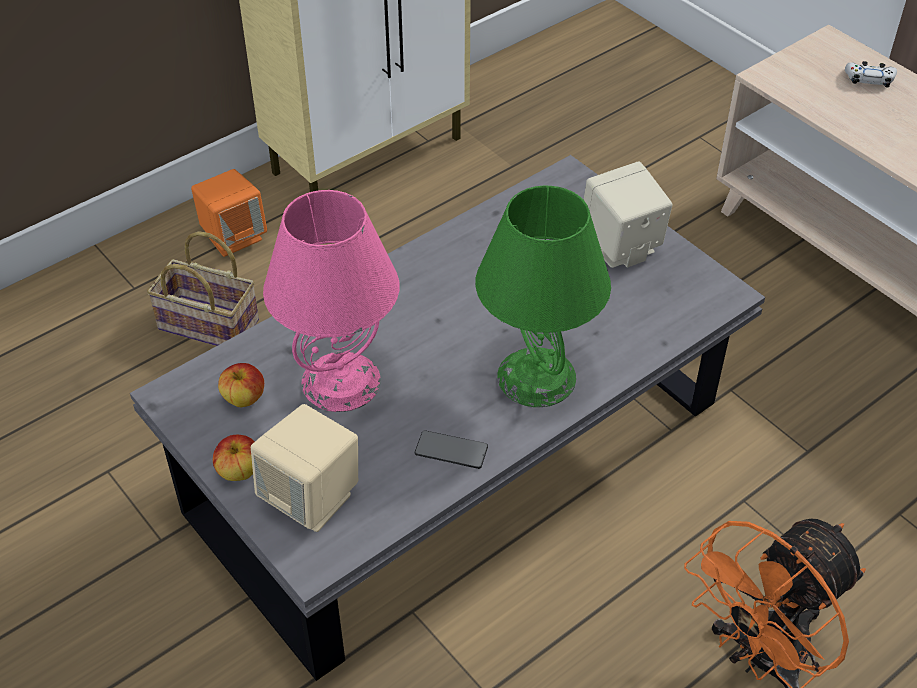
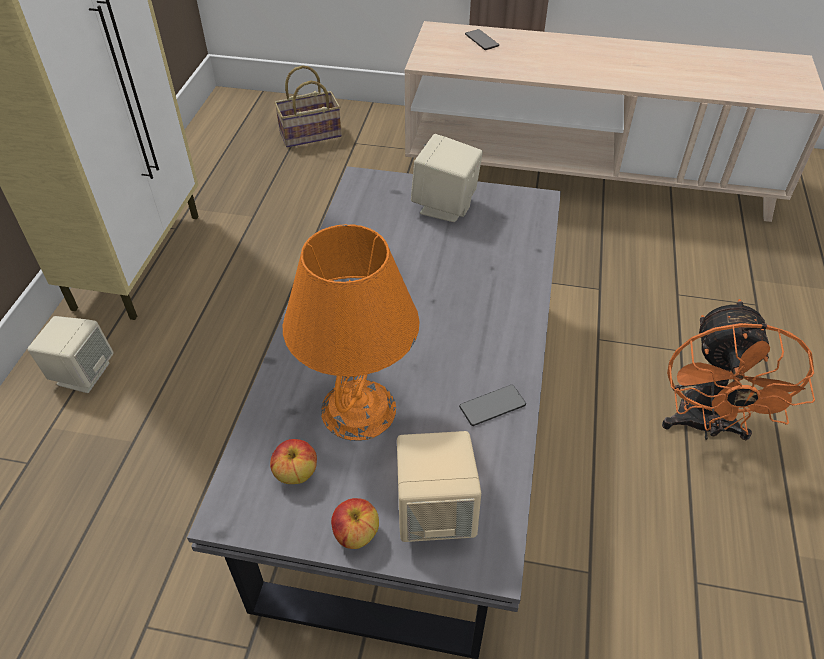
camera: 40 degrees left, 0 degrees up
basket [147,231,259,346] -> basket moved to [274,65,342,148]
orange speaker [191,169,267,257] -> beige speaker [27,316,114,393]
pink table lamp [263,190,399,412] -> orange table lamp [283,224,420,441]
green table lamp [475,186,611,407] -> none
white game controller [845,61,897,87] -> phone [465,29,499,50]

